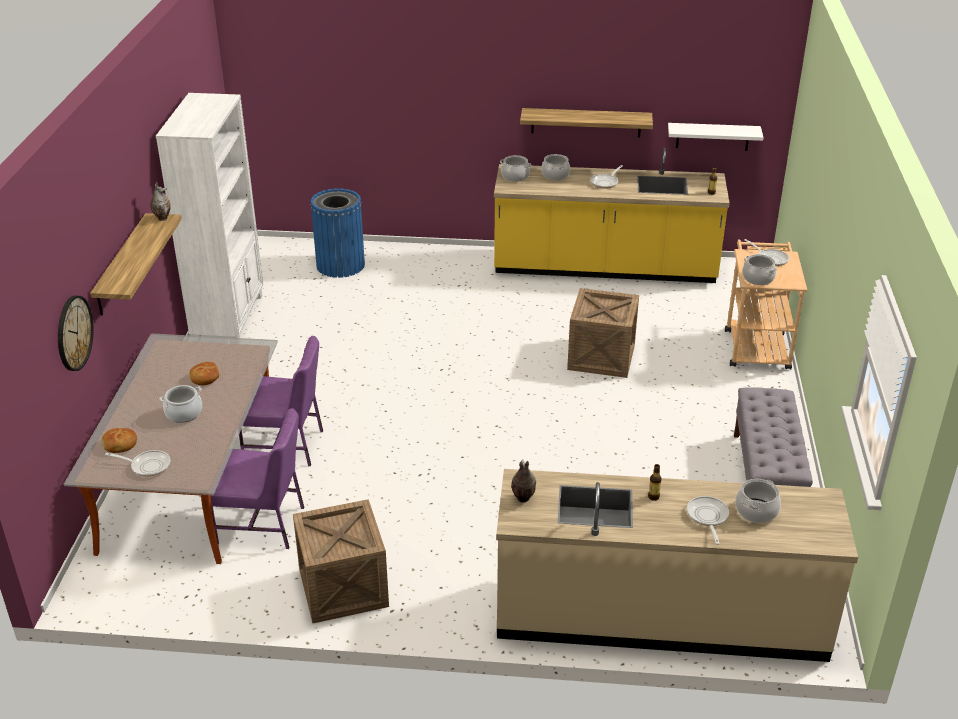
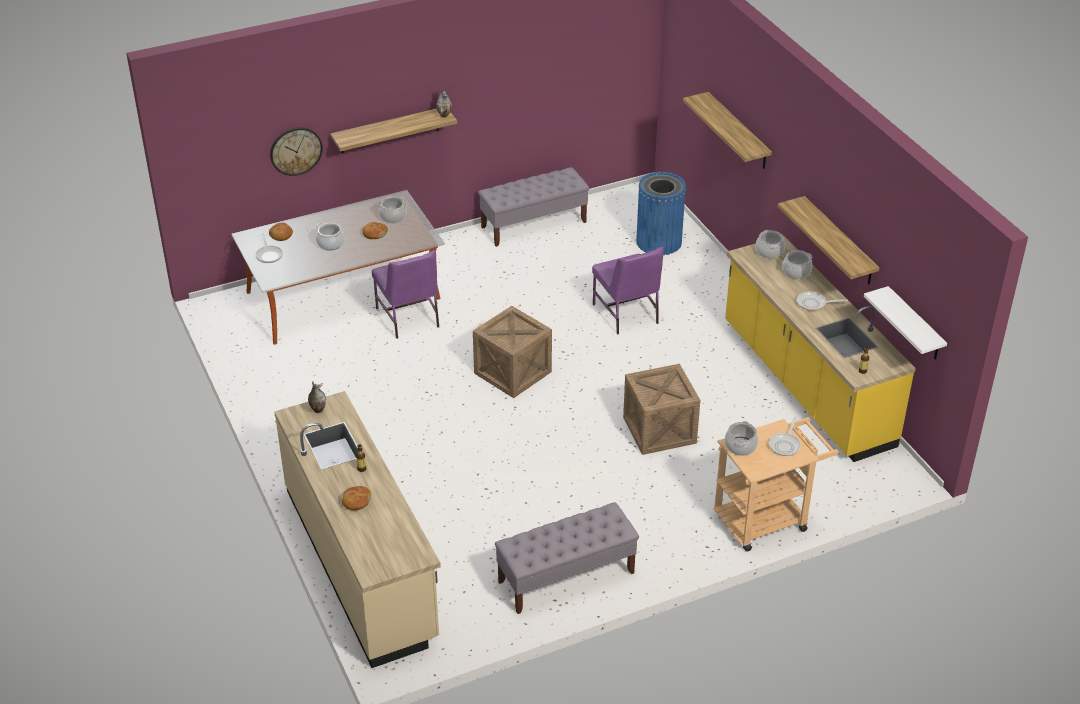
camera: 60 degrees right, 5 degrees up
white bookcase [156,93,263,338] -> grey bench [478,167,589,247]
purple chair [211,408,304,549] -> purple chair moved to [592,247,663,335]
crate [293,499,389,623] -> crate moved to [473,306,552,398]
frying pan [687,496,729,545] -> bread [342,486,371,511]
cooking pot [735,479,781,523] -> cooking pot moved to [377,196,408,223]
none -> shelf [683,92,772,169]

